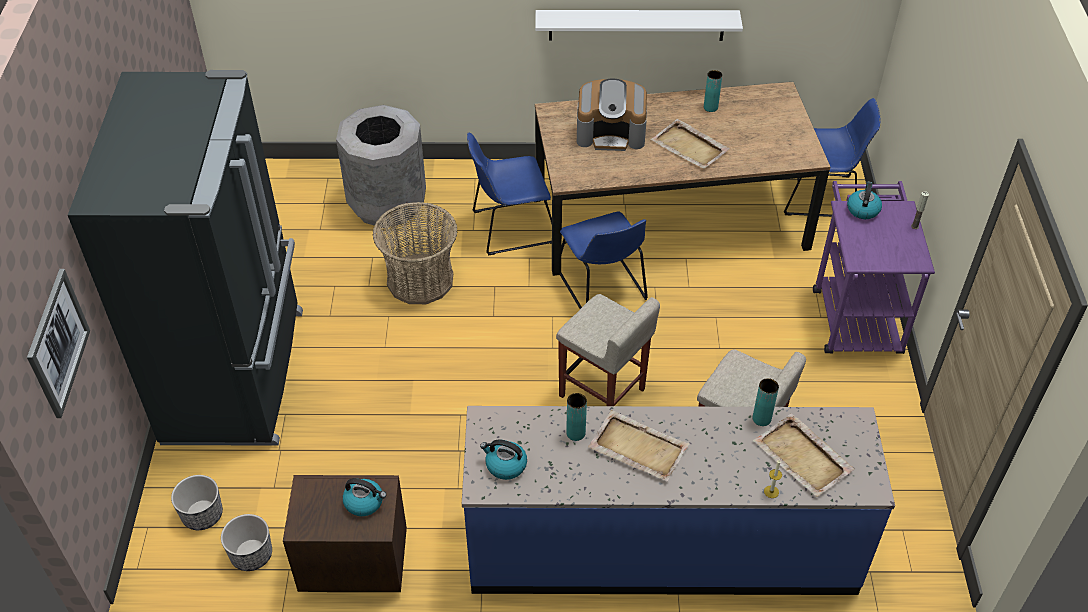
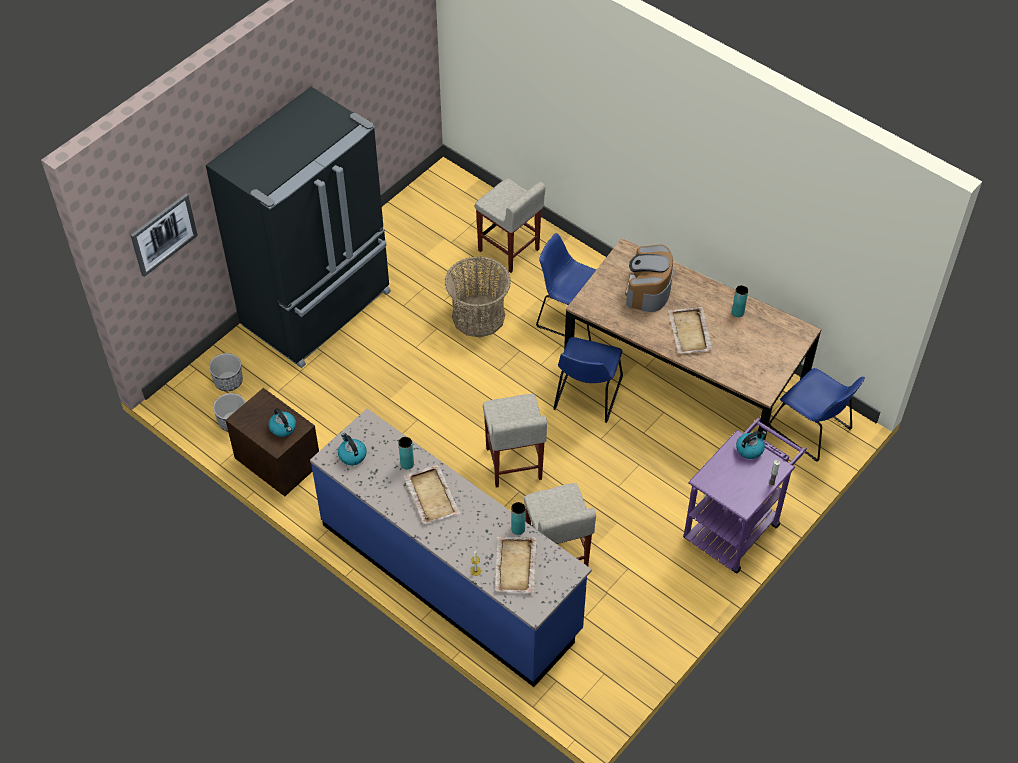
camera: 40 degrees right, 5 degrees up
grey trash can [336,105,426,227] -> beige stool [475,179,545,273]
white shelf [535,10,743,41] -> none
coffee machine [577,78,647,151] -> coffee machine turned 60 degrees clockwise [625,244,673,312]

